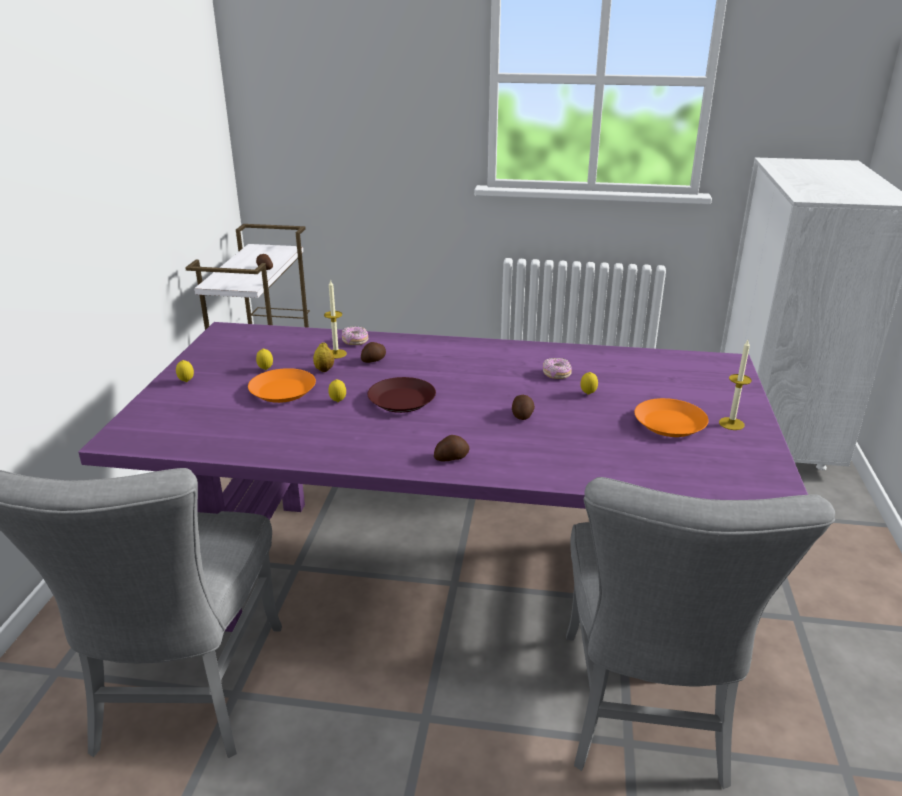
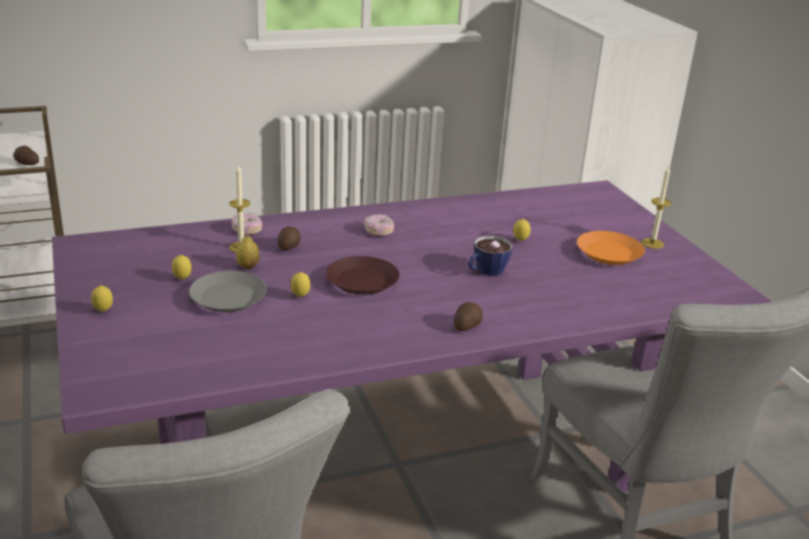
camera: 30 degrees left, 0 degrees up
orange plate [248,368,316,403] -> grey plate [189,271,267,312]
potato [512,395,535,420] -> cup [468,236,513,276]
donut [543,358,572,379] -> donut moved to [364,214,394,236]

